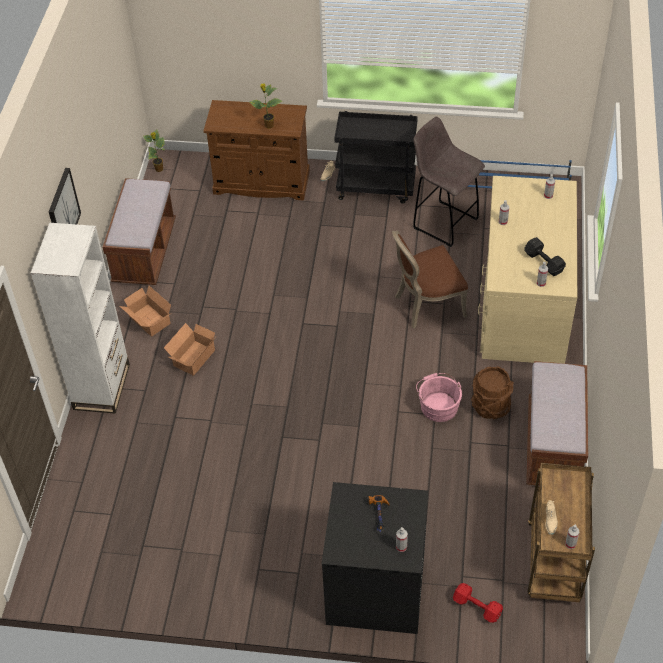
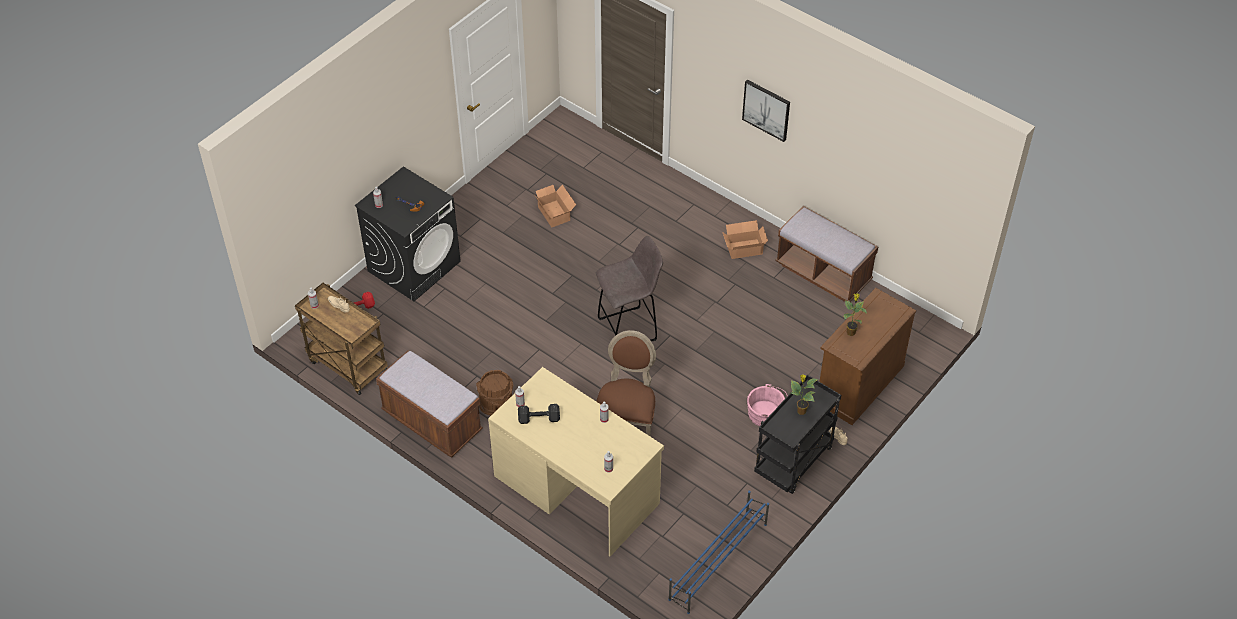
camera: 120 degrees right, 0 degrees up
white bookcase [31,223,130,414] -> none
potted plant [143,130,165,172] -> potted plant moved to [791,374,819,415]
cardboard box [164,323,216,376] -> cardboard box moved to [535,185,576,228]
grey stool [413,117,485,247] -> grey stool moved to [596,236,663,342]
pink bucket [416,373,462,422] -> pink bucket moved to [747,384,788,426]

